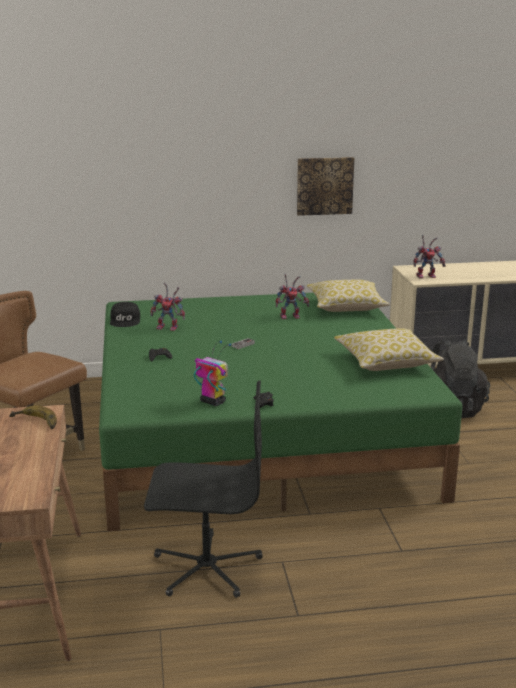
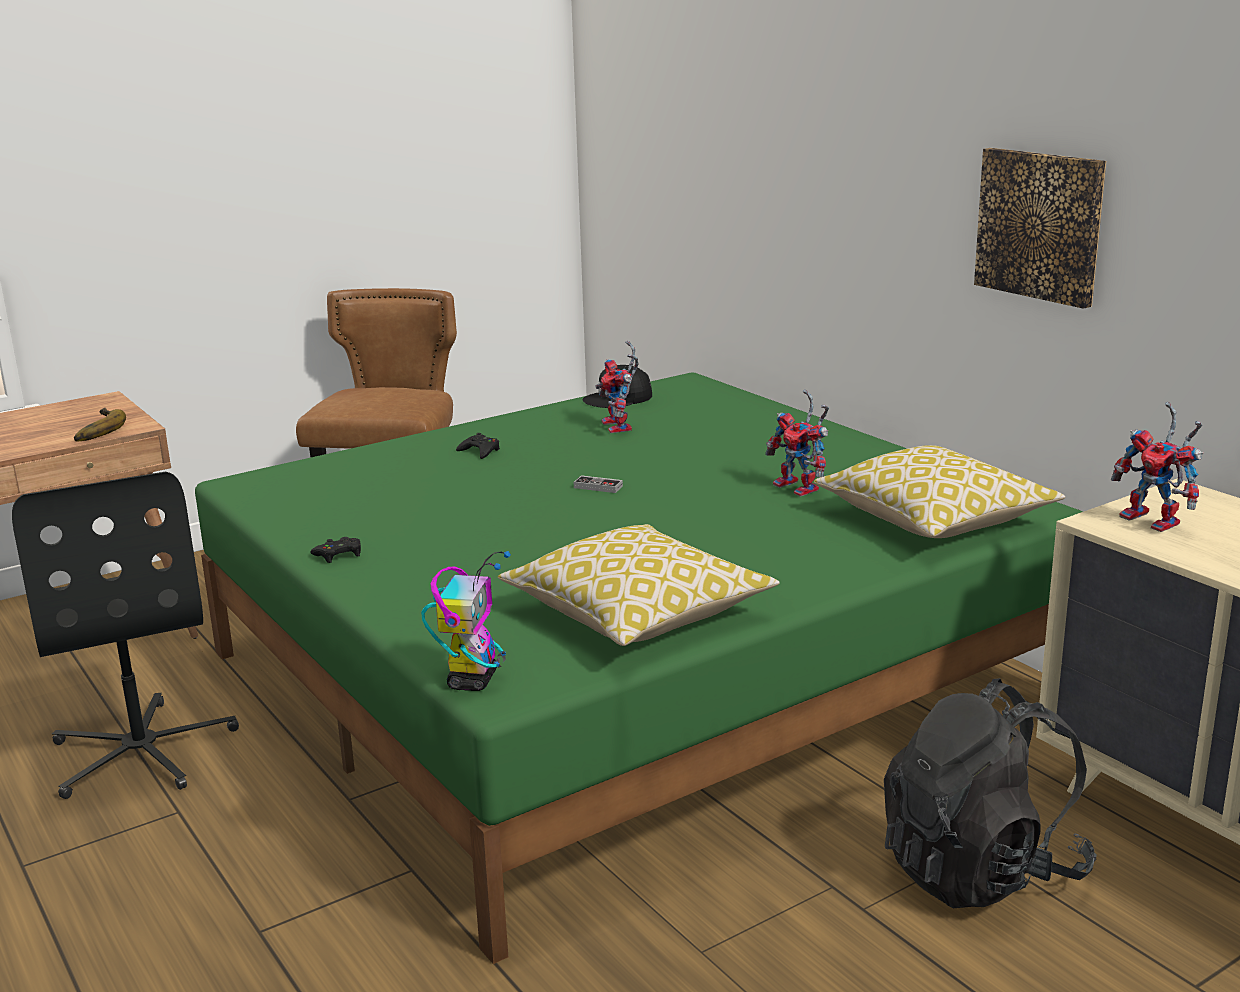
camera: 65 degrees right, 0 degrees up
toy robot [194,340,231,406] -> toy robot moved to [421,551,511,691]

